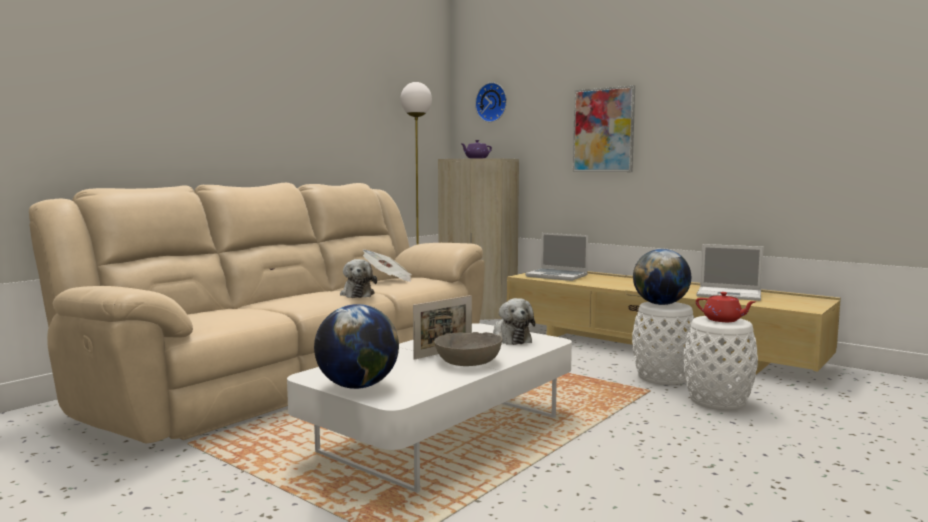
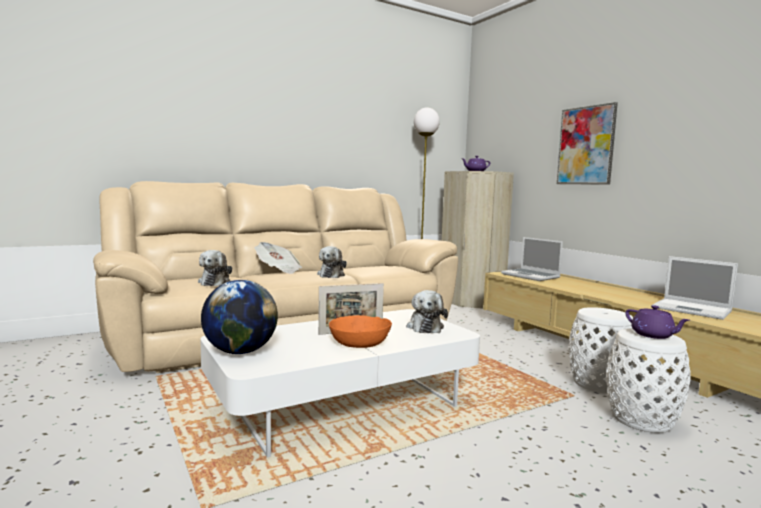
camera: 20 degrees right, 0 degrees up
newspaper [363,249,412,282] -> newspaper moved to [254,242,302,274]
grey bowl [434,332,502,366] -> orange bowl [329,315,392,348]
wall clock [475,82,507,122] -> none
globe [633,249,691,305] -> none
red teapot [696,292,756,322] -> purple teapot [625,305,690,339]
none -> plush toy [198,250,232,286]

